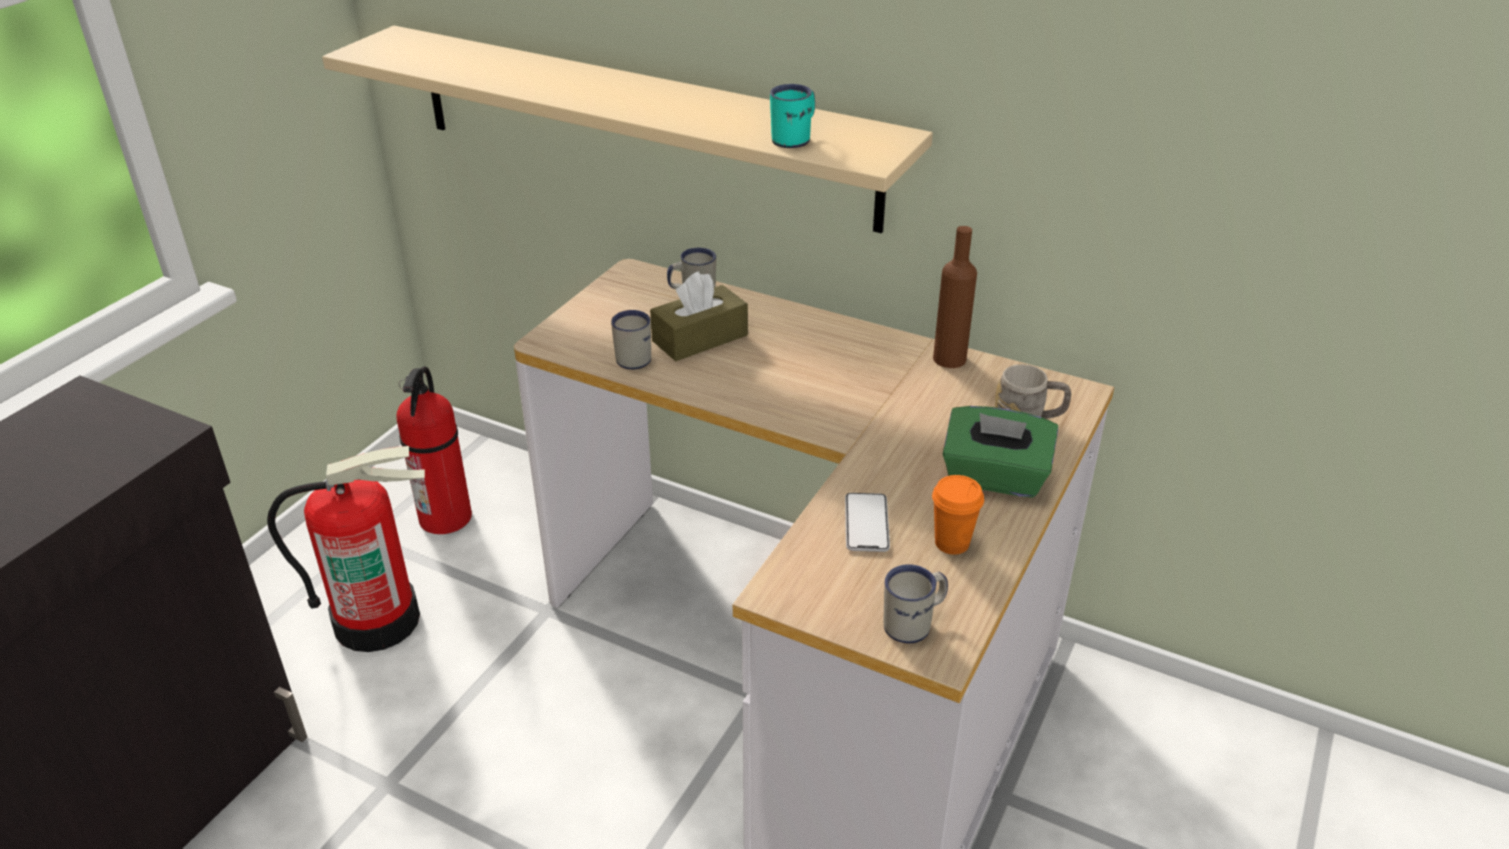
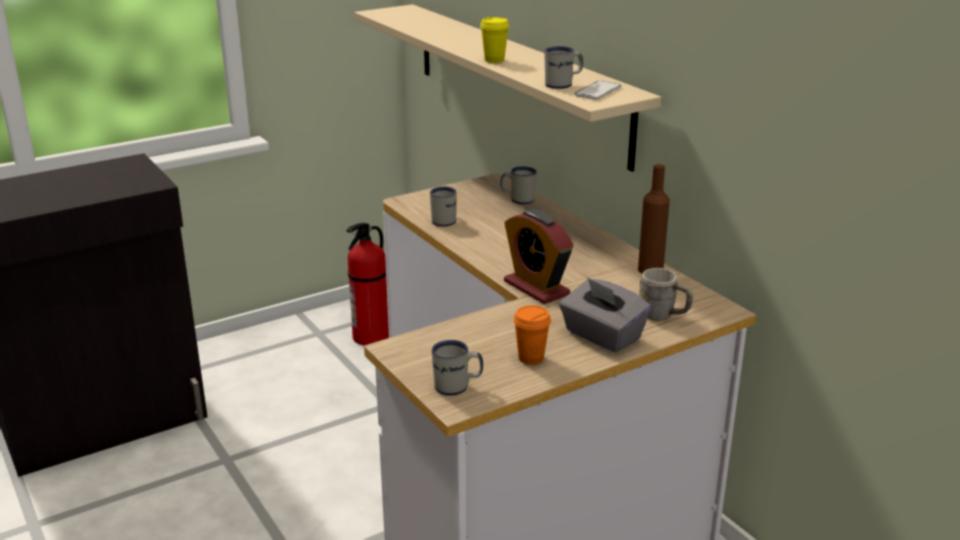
camera: 30 degrees right, 10 degrees down
fire extinguisher [267,446,425,652] -> none
brown tissue box [650,271,748,361] -> none
turquoise mug [770,84,815,148] -> white mug [545,46,583,89]
phone [845,493,890,552] -> phone moved to [574,81,621,99]
green tissue box [943,406,1058,498] -> grey tissue box [559,277,651,352]
none -> yellow cup [480,17,509,63]
none -> alarm clock [504,209,574,304]

